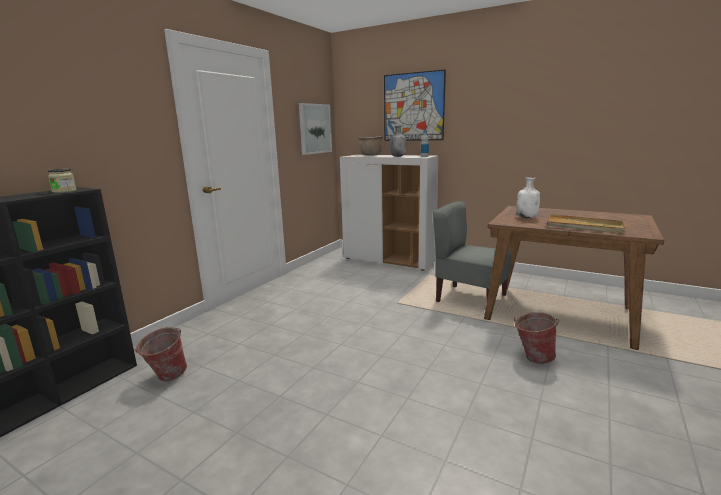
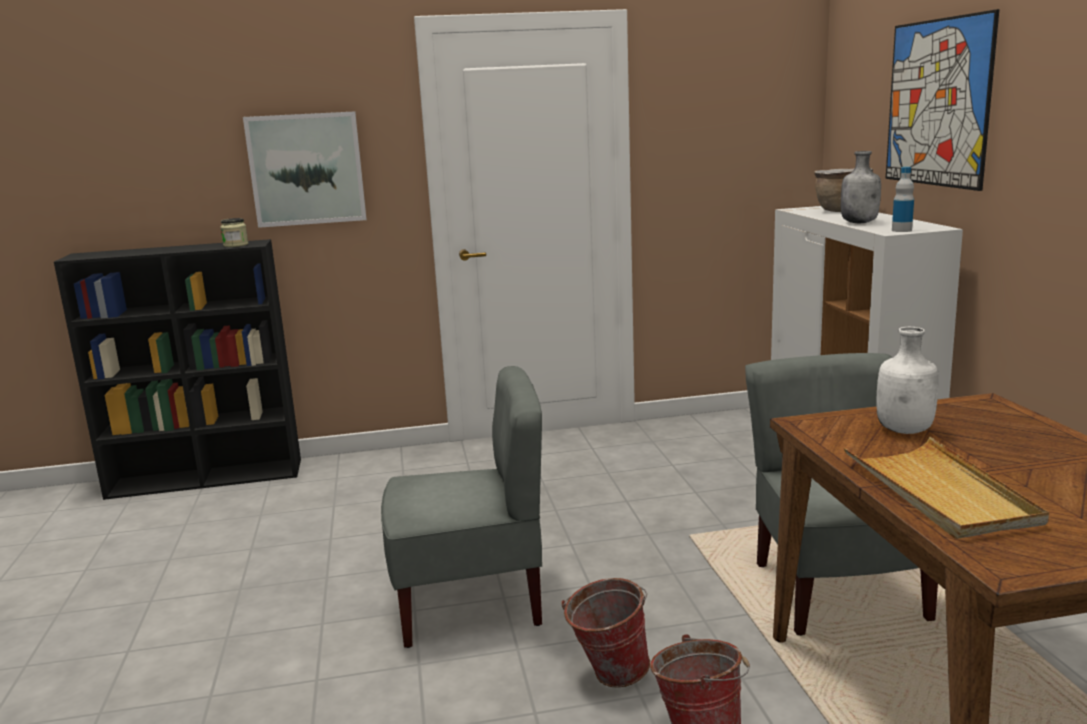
camera: 50 degrees right, 0 degrees up
bucket [134,327,187,381] -> bucket moved to [561,578,650,688]
picture [299,103,332,155] -> picture moved to [243,111,367,228]
none -> grey chair [381,366,542,648]

